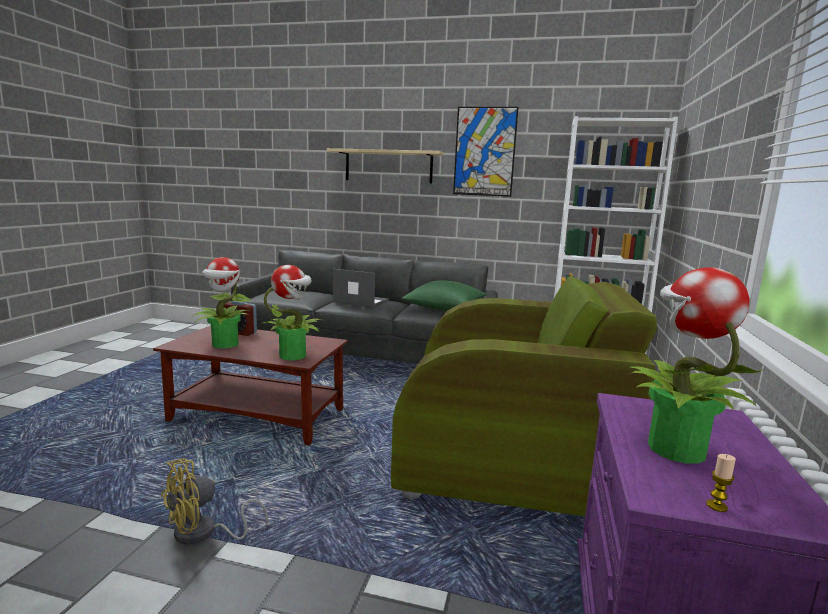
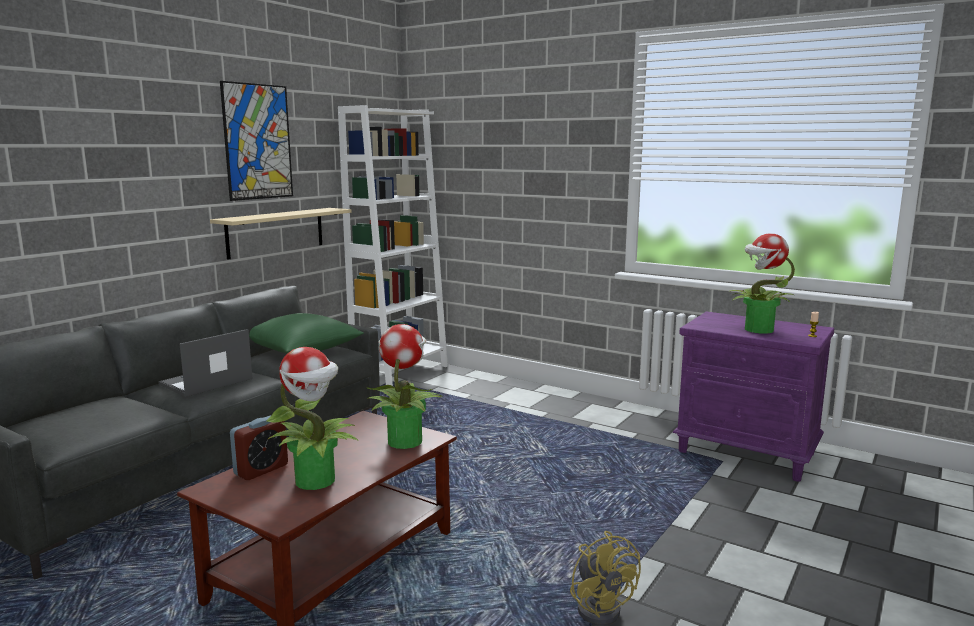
camera: 70 degrees left, 0 degrees up
beige shelf [327,148,444,183] -> beige shelf moved to [210,208,352,259]
green armchair [391,276,657,516] -> none

